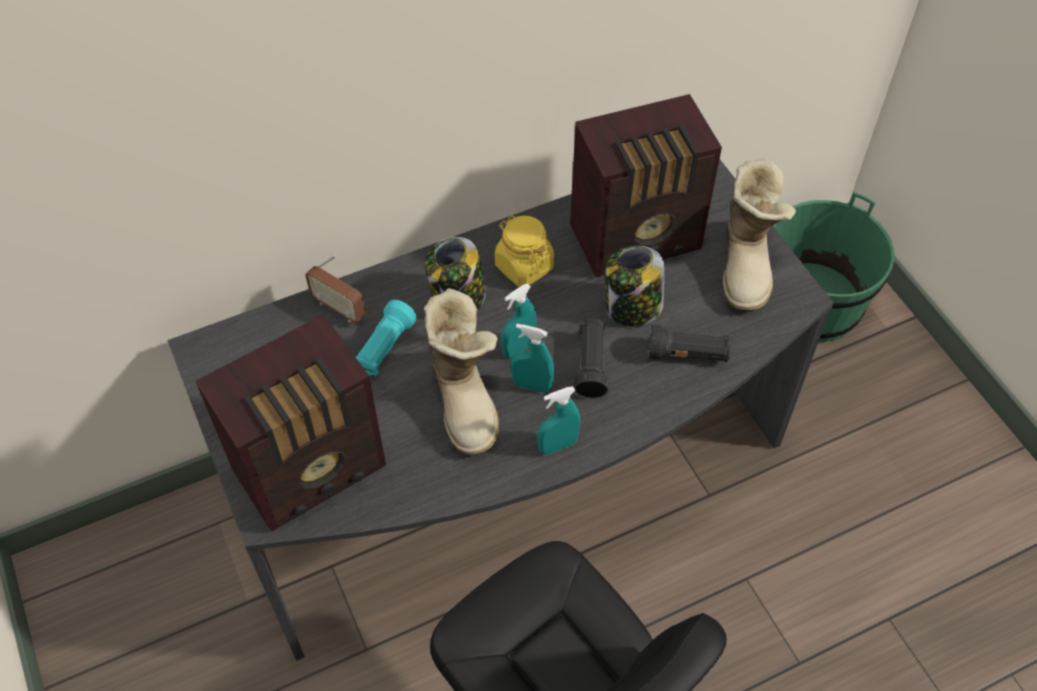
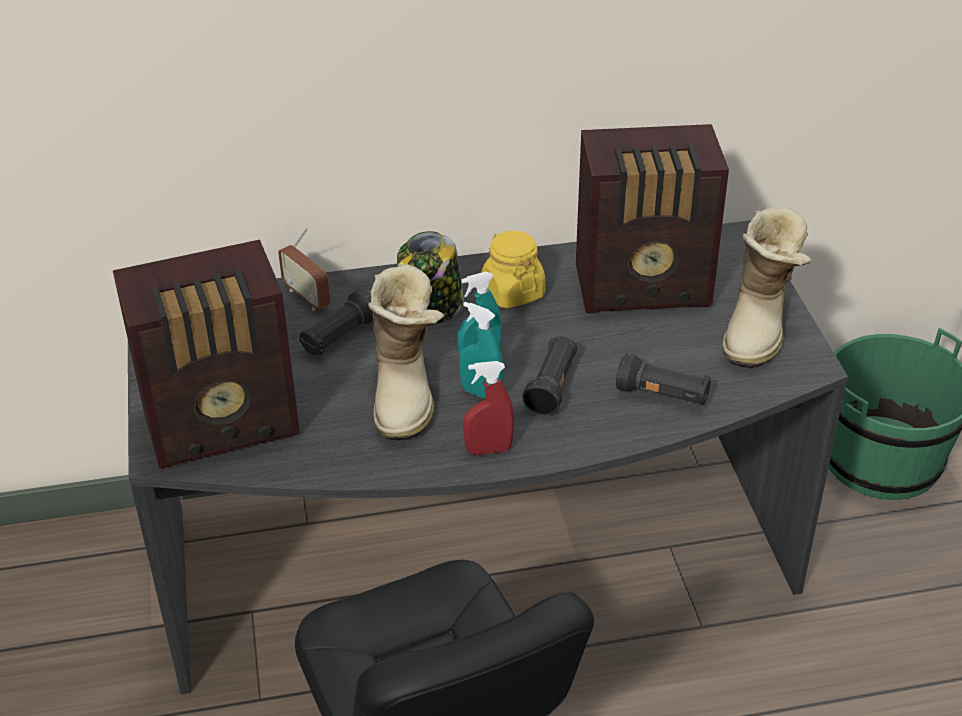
camera: 15 degrees right, 15 degrees down
turquoise flashlight [356,300,417,376] -> black flashlight [299,288,373,355]
turquoise spray bottle [537,386,580,455] -> red spray bottle [463,361,514,455]
jar [605,246,664,327] -> none

